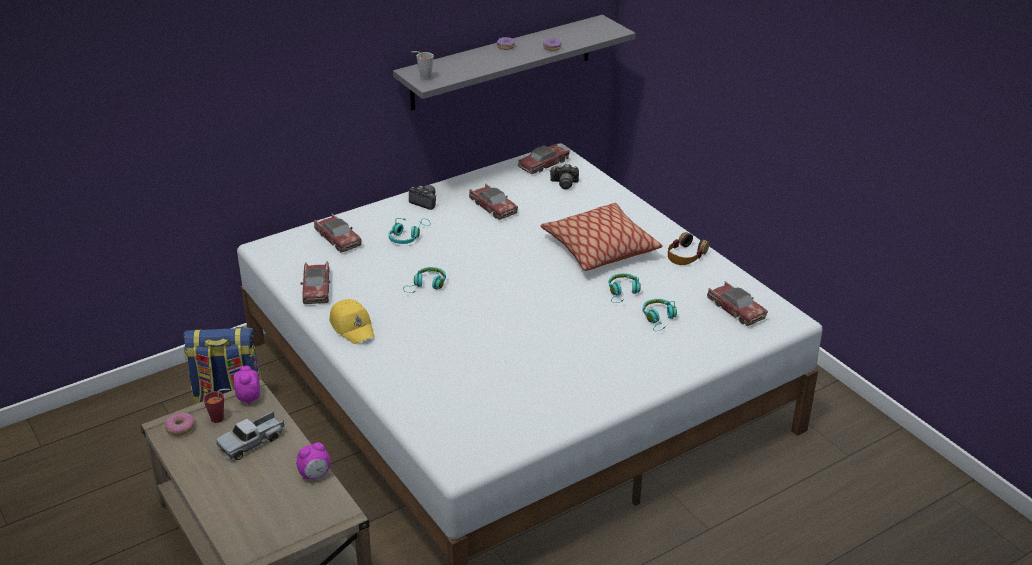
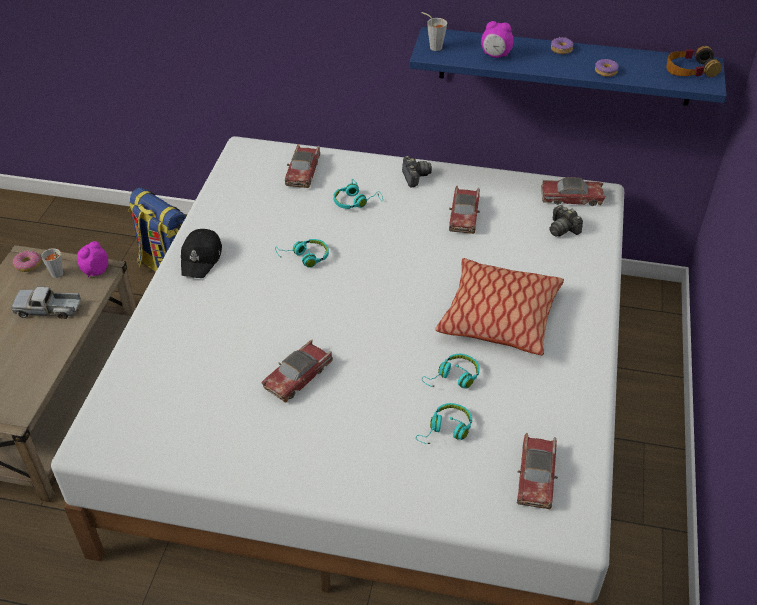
camera: 45 degrees right, 10 degrees up
red cup [204,389,230,423] -> grey cup [41,248,63,278]
alarm clock [296,442,330,479] -> alarm clock moved to [481,21,513,58]
toy car [300,261,331,304] -> toy car moved to [261,339,333,402]
yellow cap [330,299,374,344] -> black cap [181,229,222,278]
grey shelf [393,15,636,110] -> blue shelf [409,27,727,106]
headphones [668,232,709,265] -> headphones moved to [666,46,722,78]

